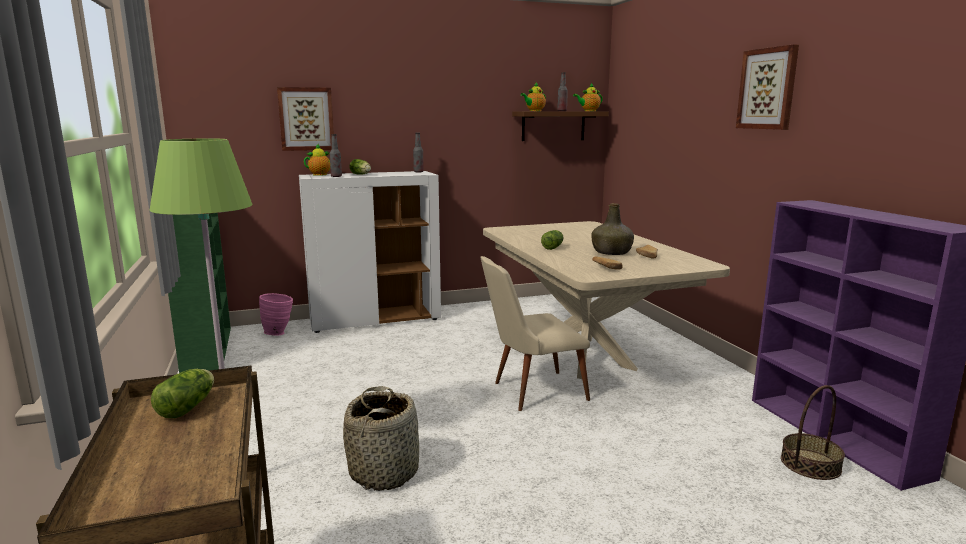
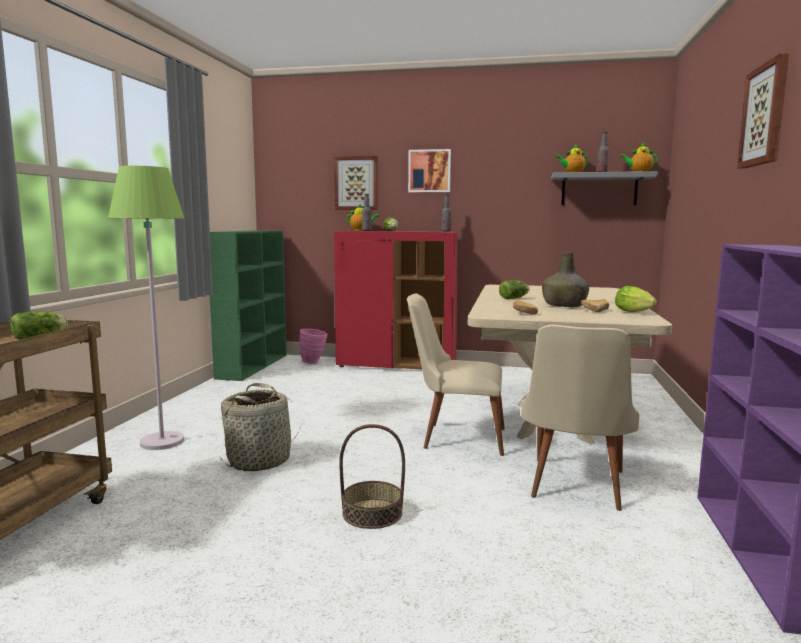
camera: 30 degrees right, 5 degrees down
white cabinet [299,171,441,333] -> red cabinet [334,231,458,370]
brown shelf [512,111,609,141] -> grey shelf [551,171,658,205]
basket [781,385,845,480] -> basket moved to [339,424,405,529]
none -> picture [408,149,451,192]
none -> beige chair [521,325,639,511]
none -> lettuce [615,286,657,312]

